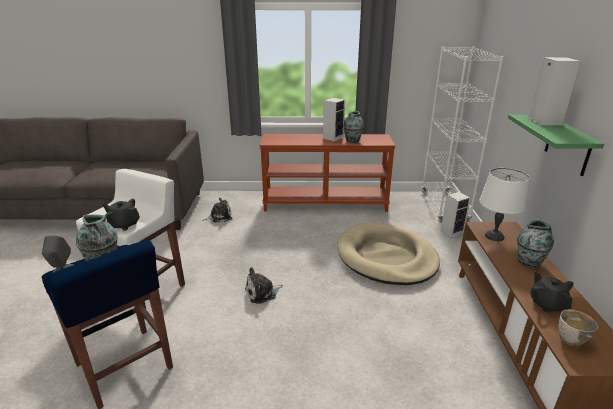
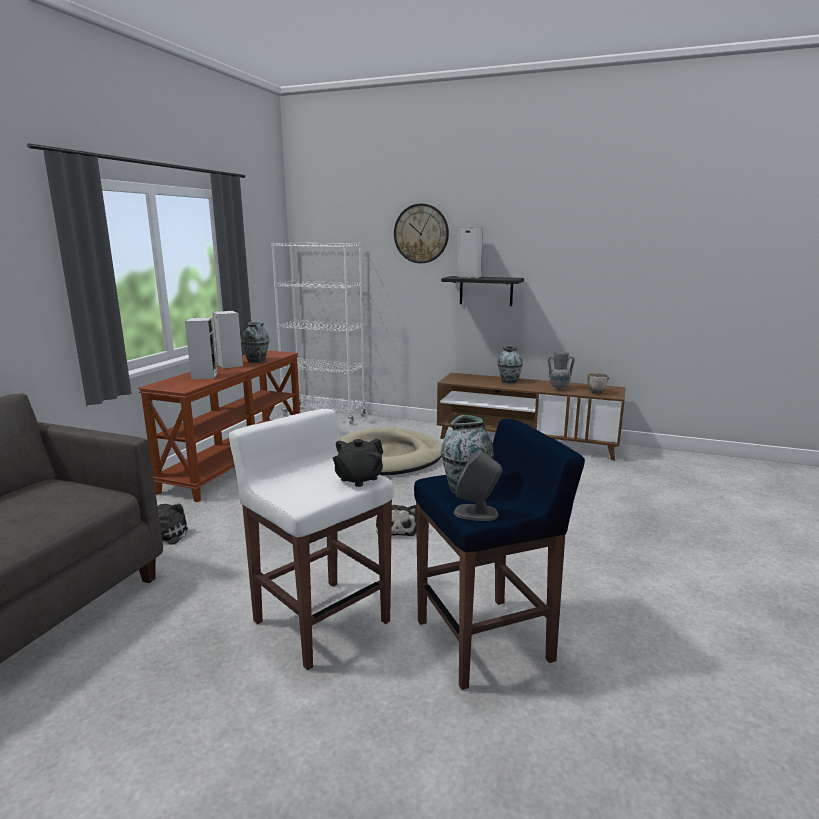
camera: 70 degrees left, 10 degrees down
speaker [441,192,471,238] -> speaker moved to [185,317,218,379]
white table lamp [479,168,529,241] -> none
green shelf [508,114,604,176] -> black shelf [441,276,524,306]
black teapot [530,271,574,313] -> grey vase [548,352,575,390]
none -> wall clock [394,203,449,263]

